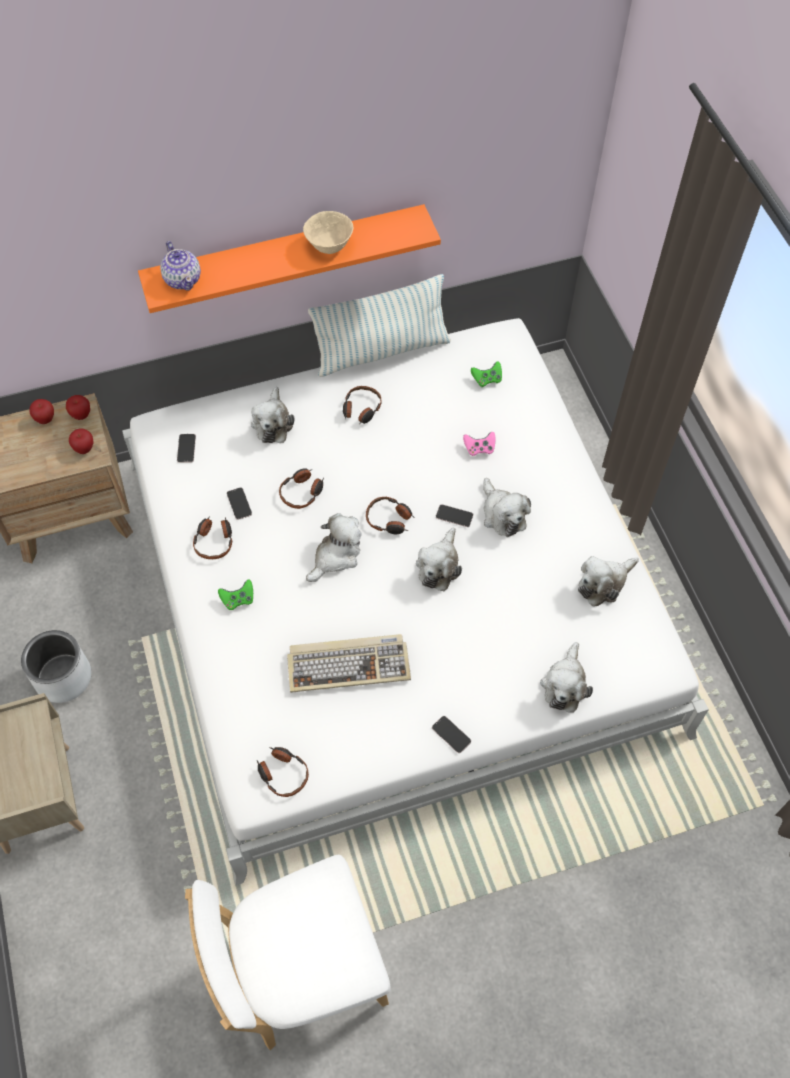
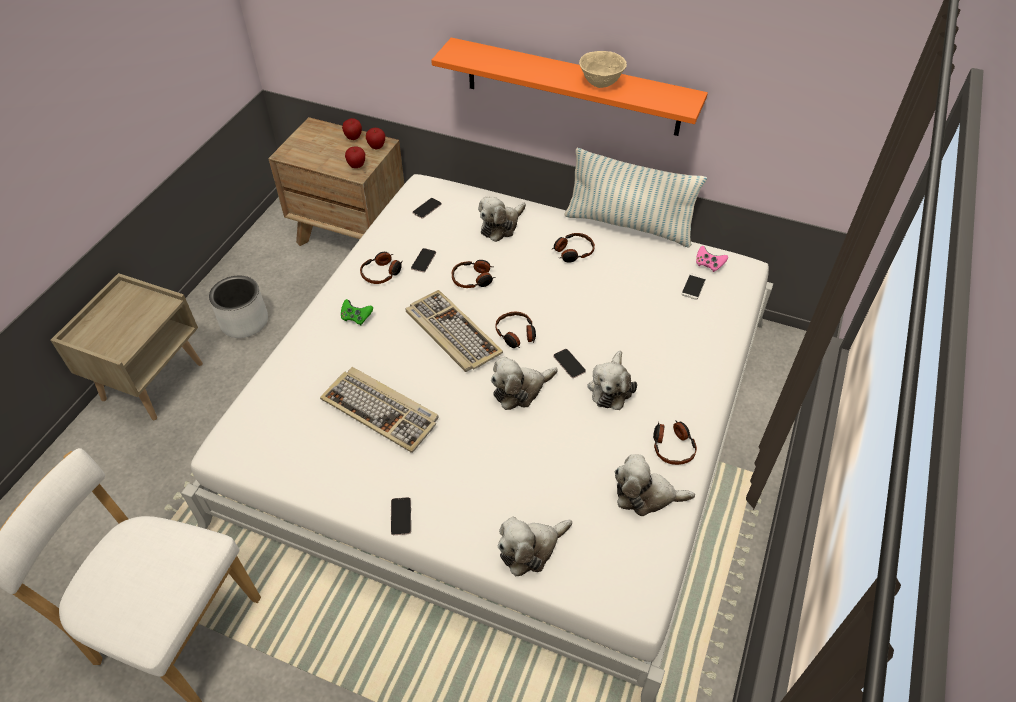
camera: 40 degrees right, 10 degrees down
teapot [160,241,201,291] -> none
headphones [257,747,309,797] -> headphones moved to [653,420,697,465]
plush toy [306,513,362,582] -> keyboard [405,290,503,372]
pink game controller [463,432,495,456] -> pink game controller moved to [696,246,728,272]
green game controller [471,361,502,387] -> phone [681,274,706,300]

